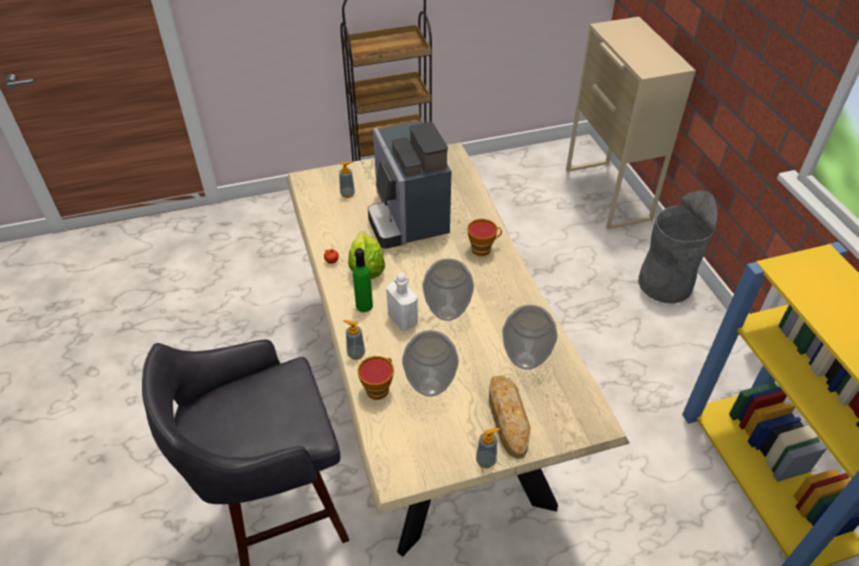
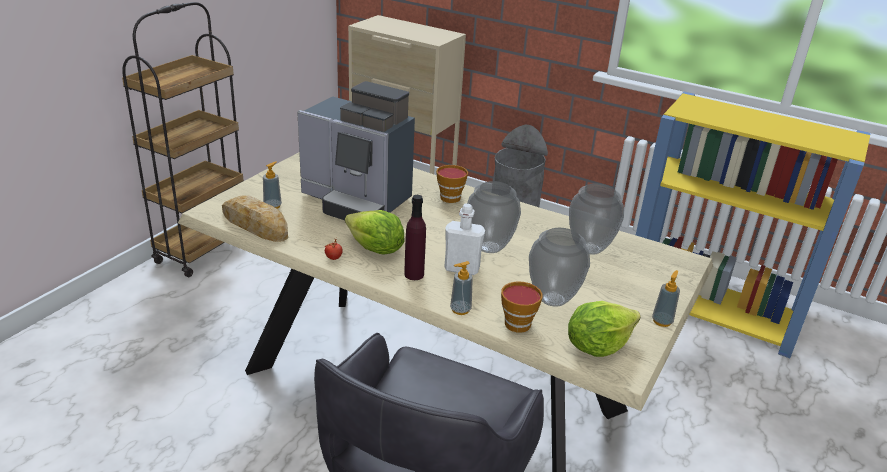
camera: 45 degrees left, 15 degrees down
green bottle [353,248,373,312] -> purple bottle [404,195,426,280]
bread [489,376,531,459] -> bread moved to [222,196,288,242]
none -> lettuce [568,301,641,357]

